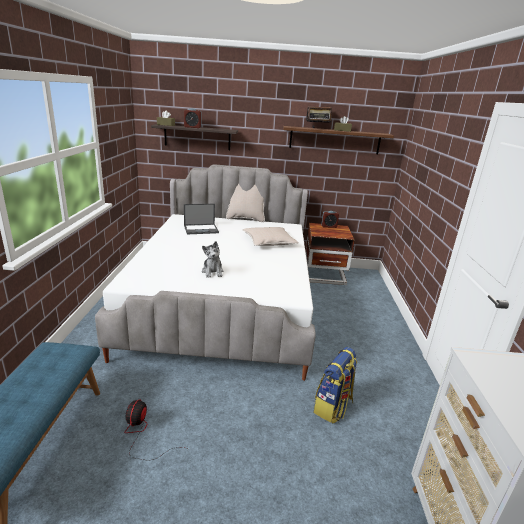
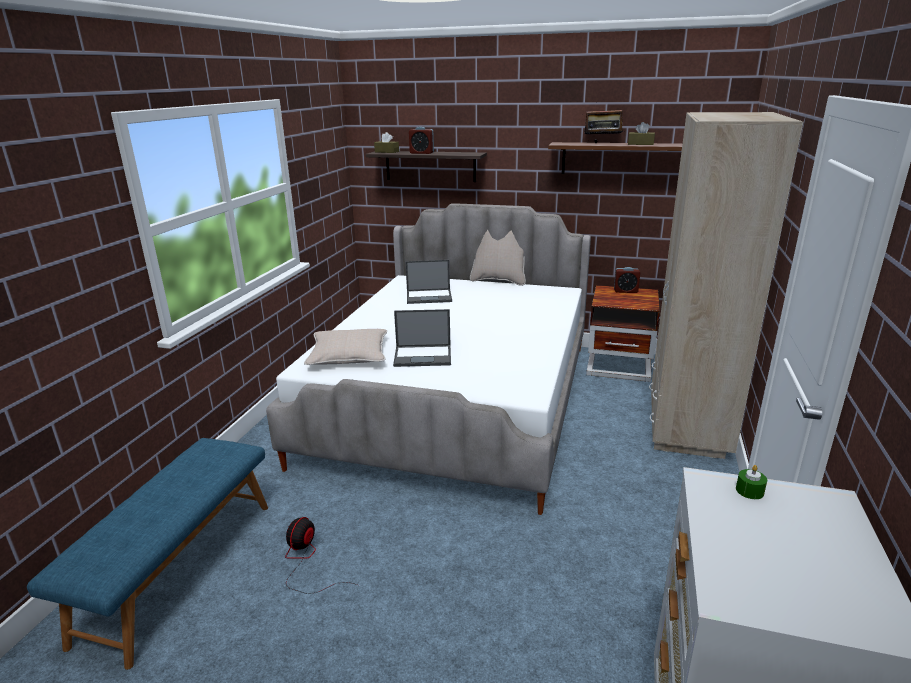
camera: 15 degrees right, 0 degrees up
plush toy [202,241,223,277] -> laptop [393,309,451,367]
beige pillow [243,227,299,246] -> beige pillow moved to [304,329,387,365]
backpack [313,347,357,423] -> none
none -> beige wardrobe [649,112,803,459]
none -> green candle [736,465,767,499]

